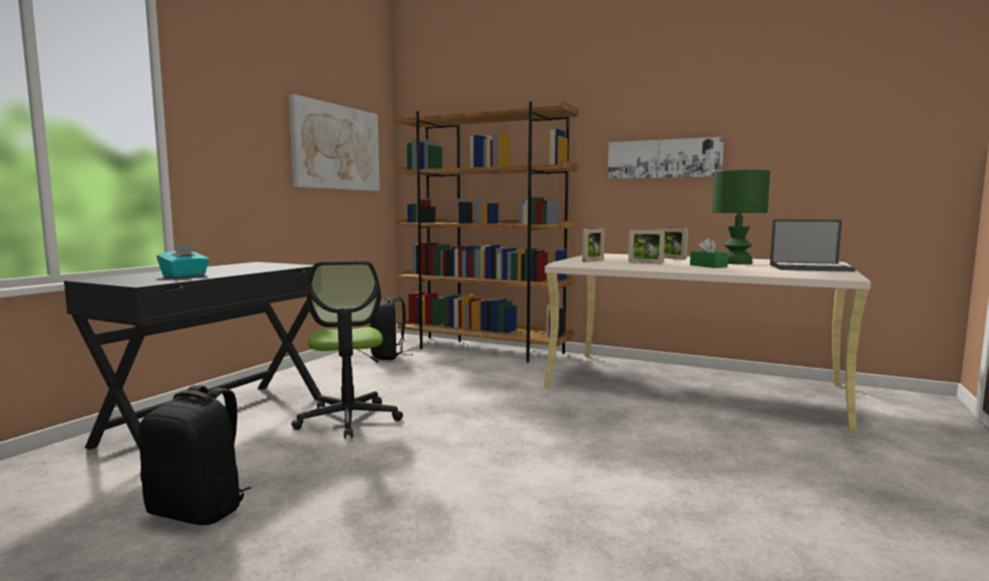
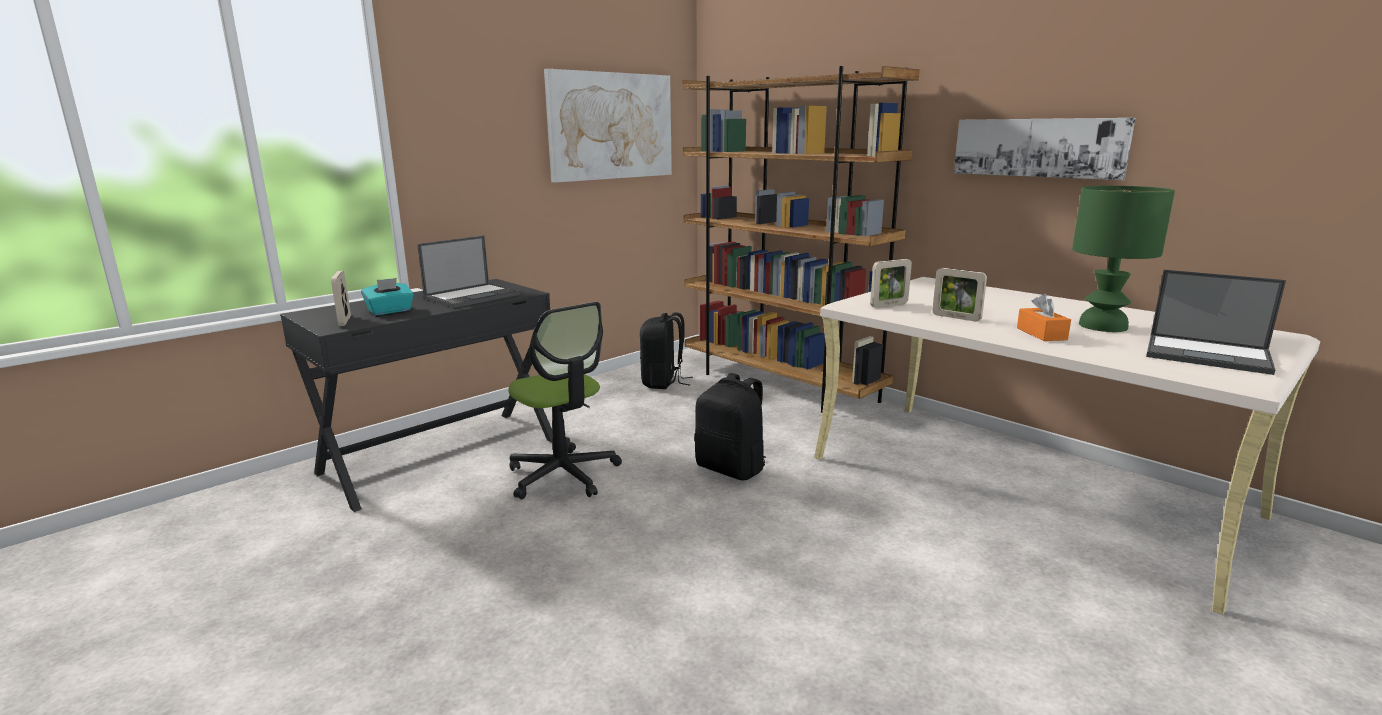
camera: 20 degrees right, 10 degrees up
black backpack [139,385,251,525] -> black backpack moved to [694,373,766,480]
office chair [291,261,403,438] -> office chair turned 45 degrees counterclockwise [508,302,622,499]
picture frame [660,227,688,260] -> picture frame moved to [331,270,351,326]
green tissue box [690,238,728,268] -> orange tissue box [1017,294,1071,341]
none -> laptop [417,236,520,308]

